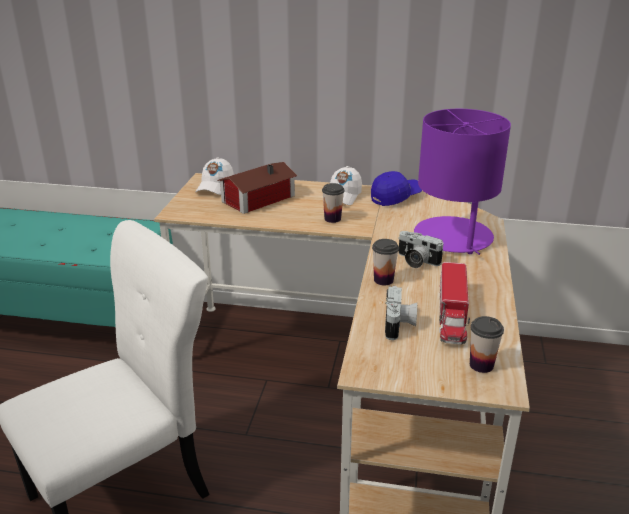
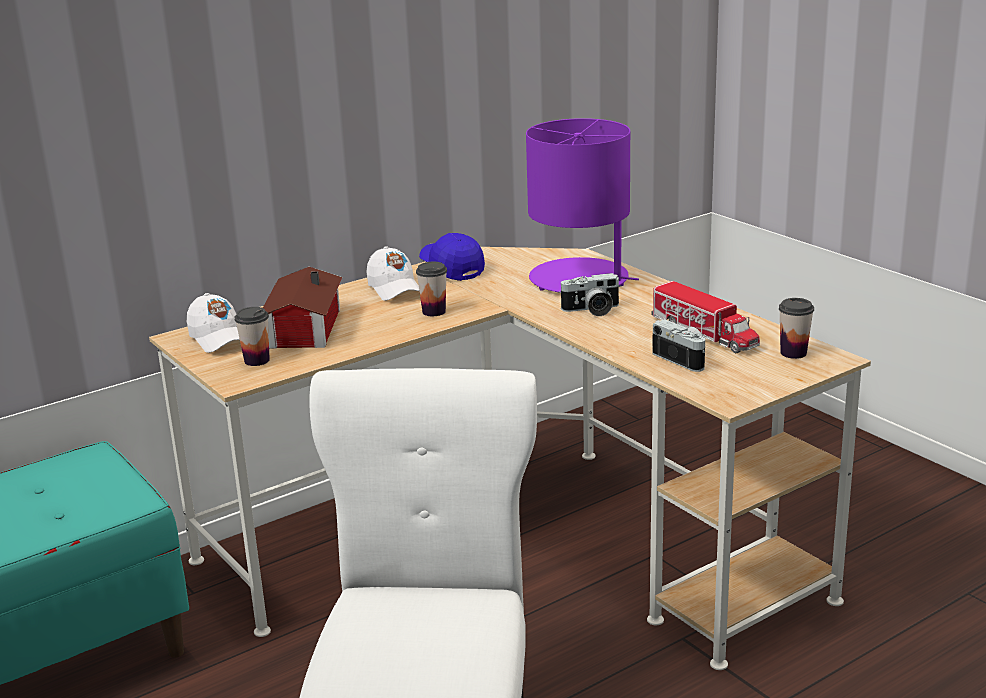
camera: 45 degrees left, 5 degrees down
blue cap [371,171,422,206] -> blue cap turned 45 degrees counterclockwise [419,233,485,281]
cup [372,239,399,285] -> cup moved to [235,307,270,366]

